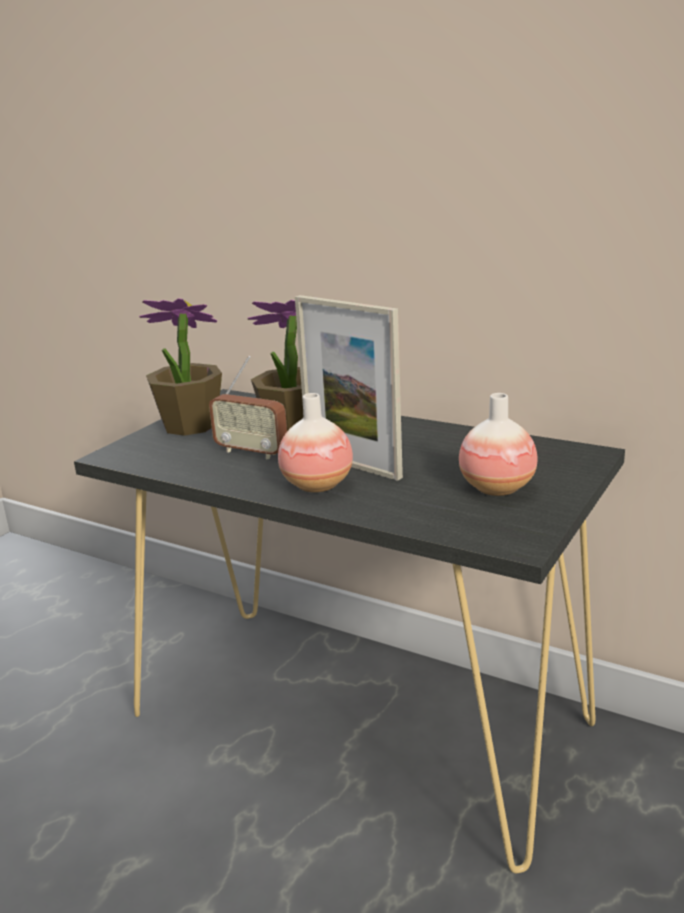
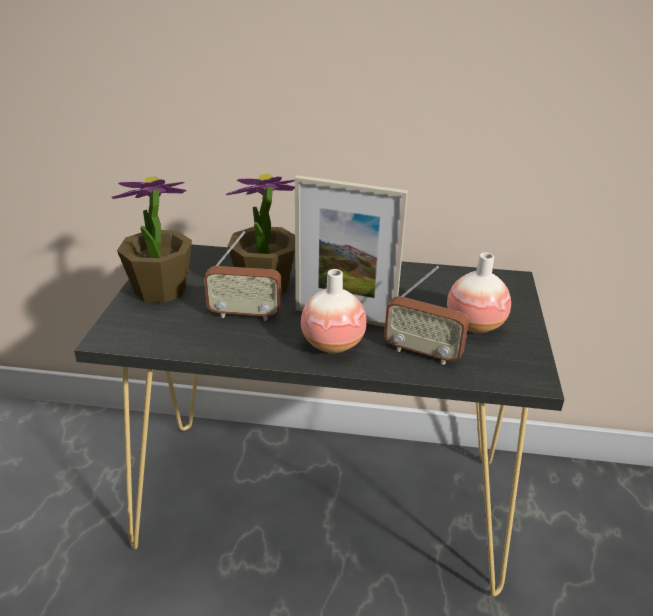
camera: 25 degrees left, 10 degrees up
none -> radio [384,266,469,365]

